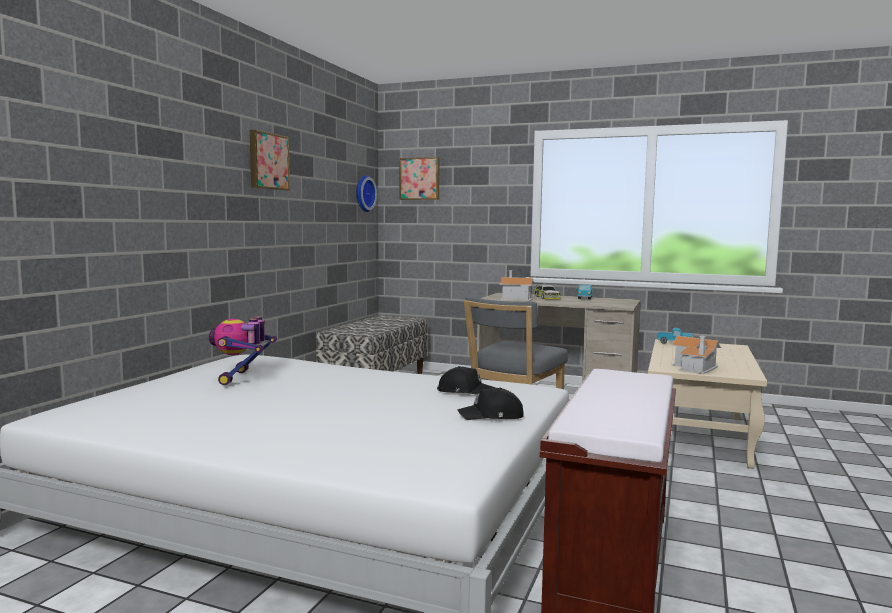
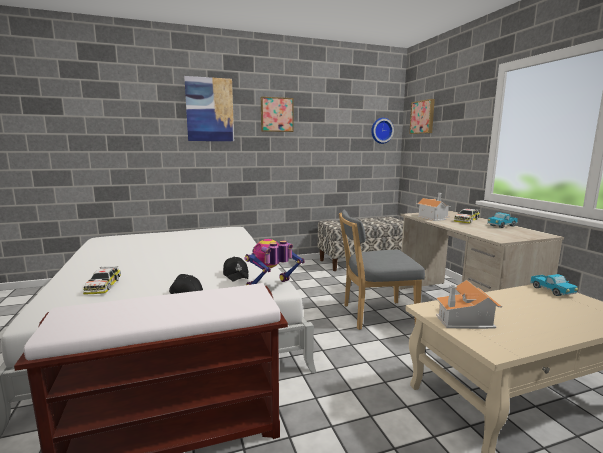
camera: 50 degrees right, 5 degrees up
toy robot [209,316,277,385] -> toy robot moved to [245,239,305,285]
none -> toy car [83,266,121,294]
none -> picture [184,76,234,141]

